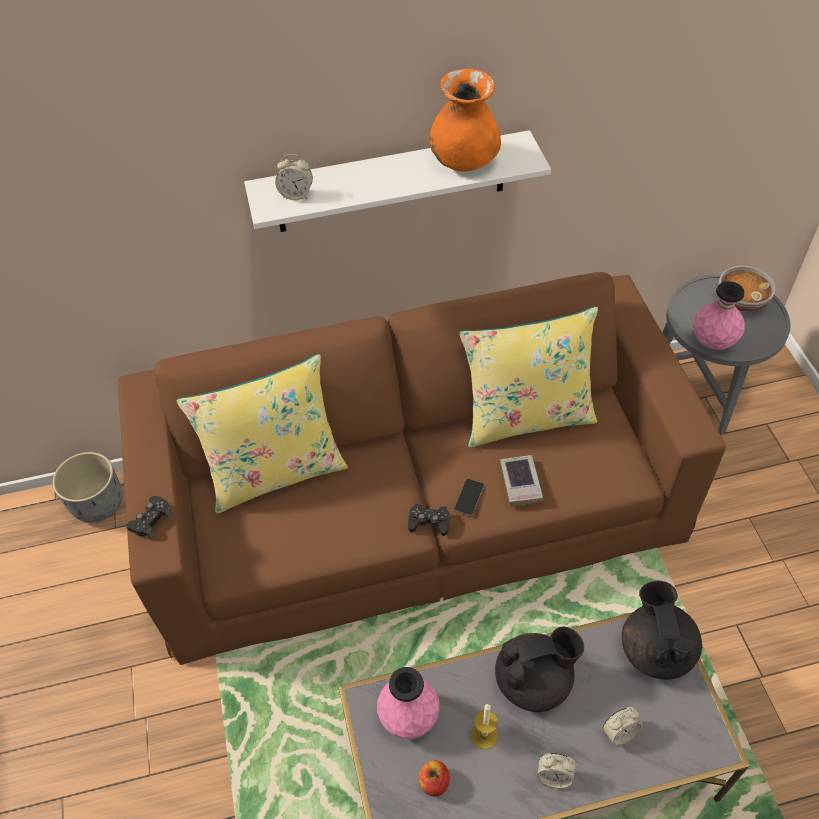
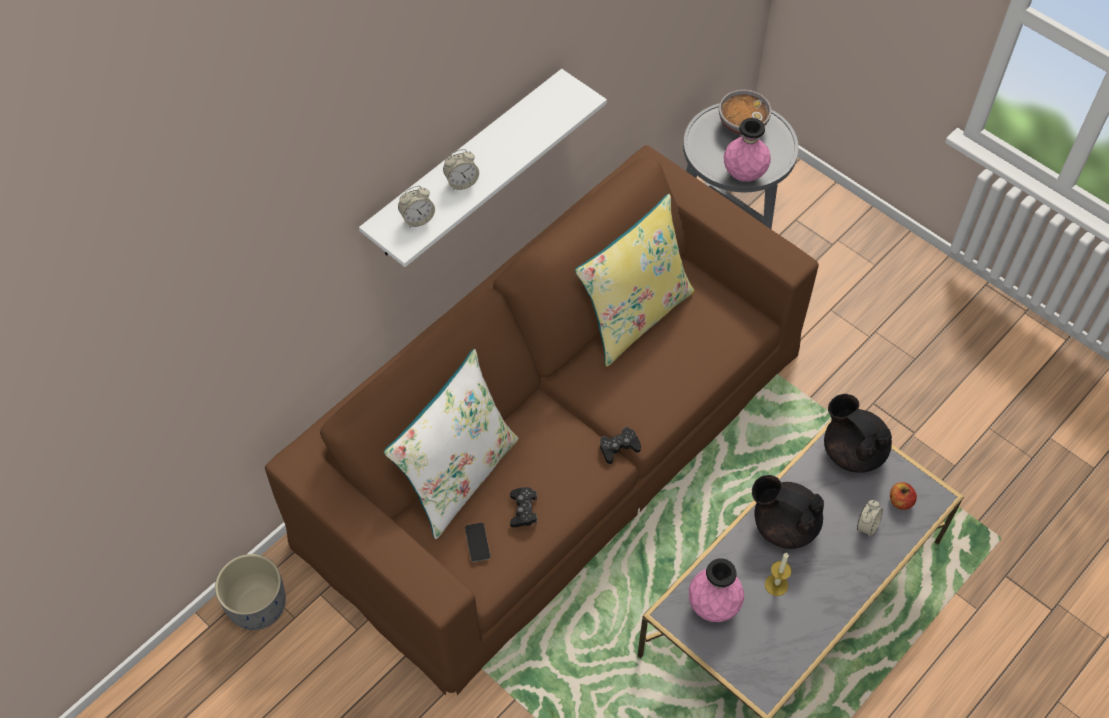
camera: 35 degrees left, 5 degrees up
black game controller [126,496,173,539] -> black game controller moved to [510,487,537,528]
yellow pillow [176,354,348,514] -> white pillow [384,349,519,539]
apple [418,760,450,796] -> apple moved to [890,482,917,510]
orange vase [430,69,501,172] -> none
phone [454,479,484,516] -> phone moved to [465,523,490,562]
black teapot [495,627,584,712] -> black teapot turned 105 degrees counterclockwise [752,475,824,549]
book [500,455,543,507] -> none
alarm clock [537,753,576,789] -> alarm clock moved to [443,149,479,190]

